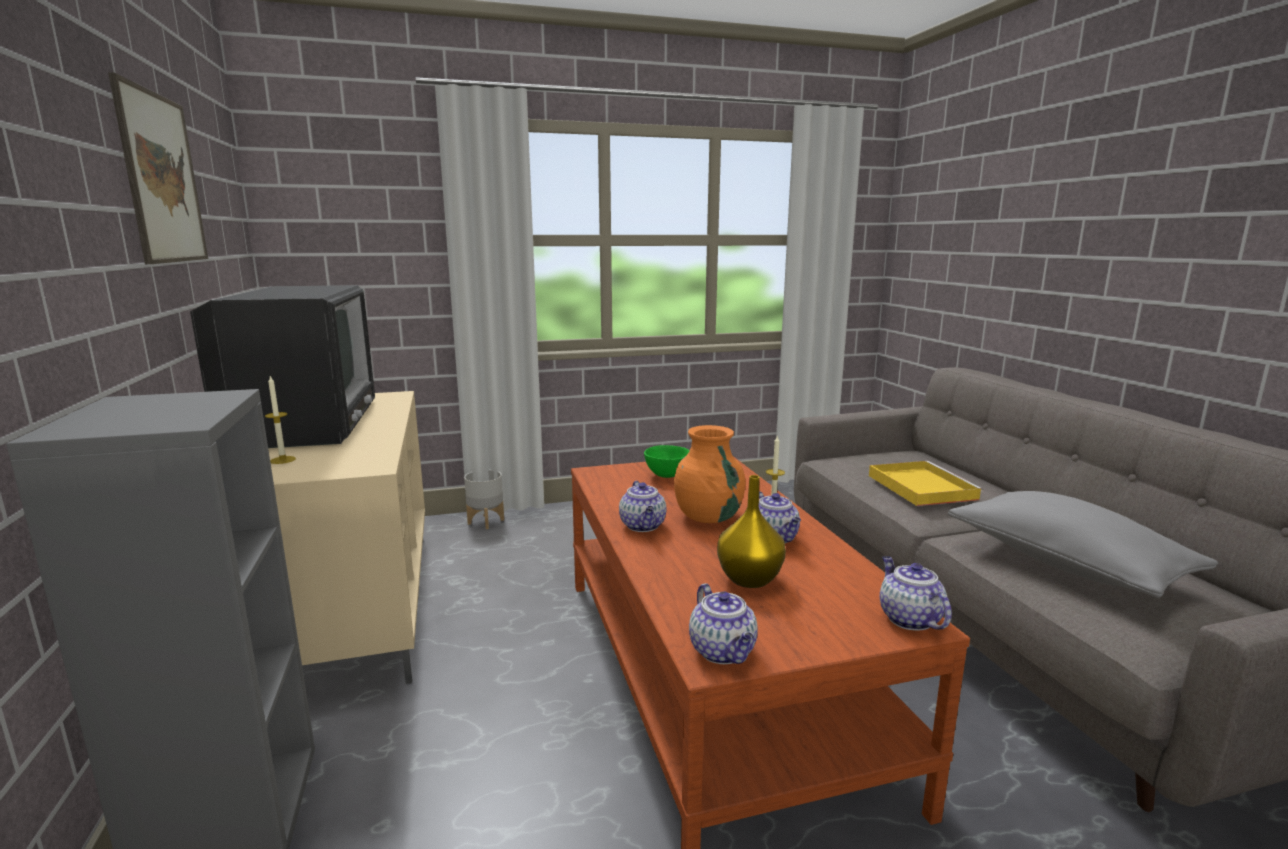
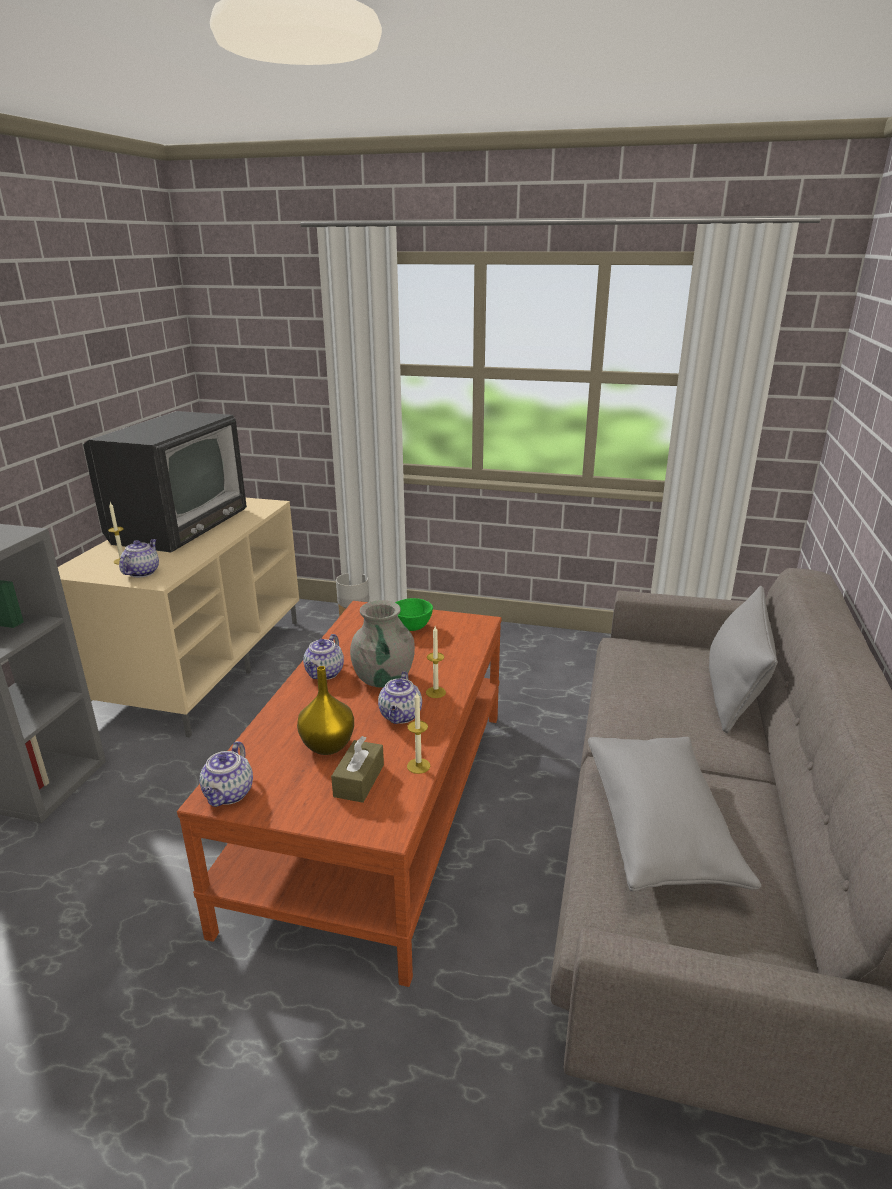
camera: 30 degrees right, 10 degrees up
picture [108,72,208,264] -> none
orange vase [674,425,746,523] -> grey vase [350,600,415,688]
yellow tray [869,461,983,506] -> none
teapot [880,556,952,630] -> teapot moved to [119,539,159,577]
none -> brown tissue box [331,736,384,803]
none -> candle [407,692,430,774]
none -> grey pillow [709,586,777,733]

